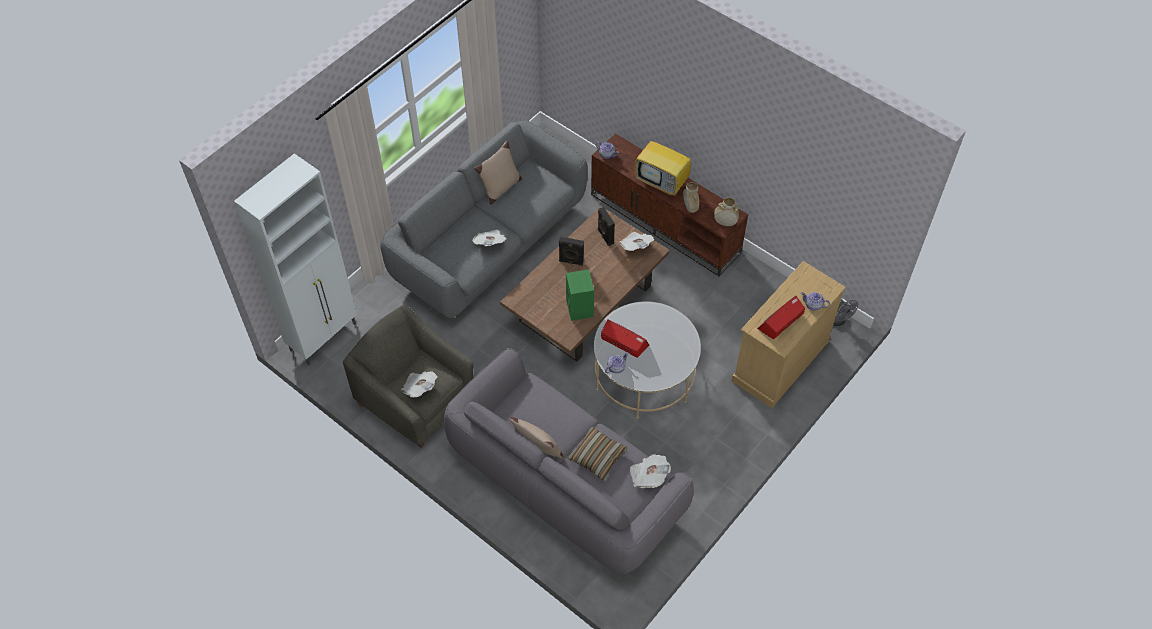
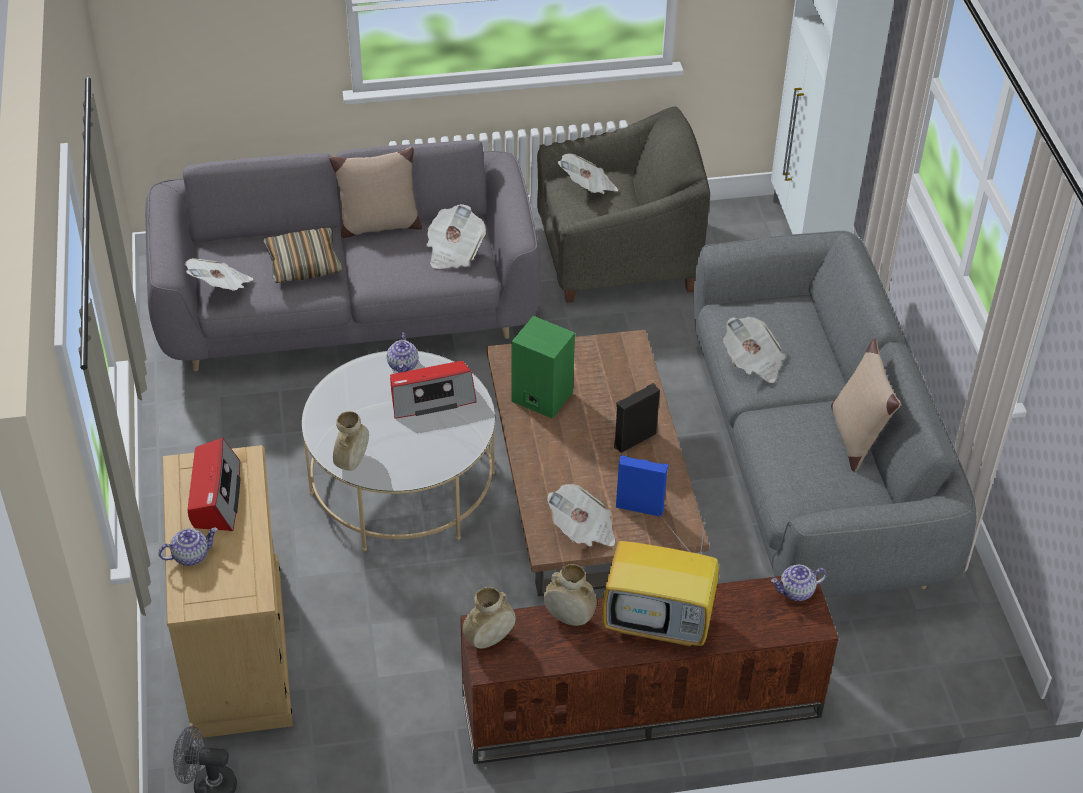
camera: 130 degrees right, 10 degrees down
black speaker [598,207,615,246] -> blue speaker [616,455,668,517]
television [635,131,691,196] -> television turned 150 degrees counterclockwise [602,512,719,646]
none -> beige vase [333,411,369,471]
none -> newspaper [426,204,486,269]

